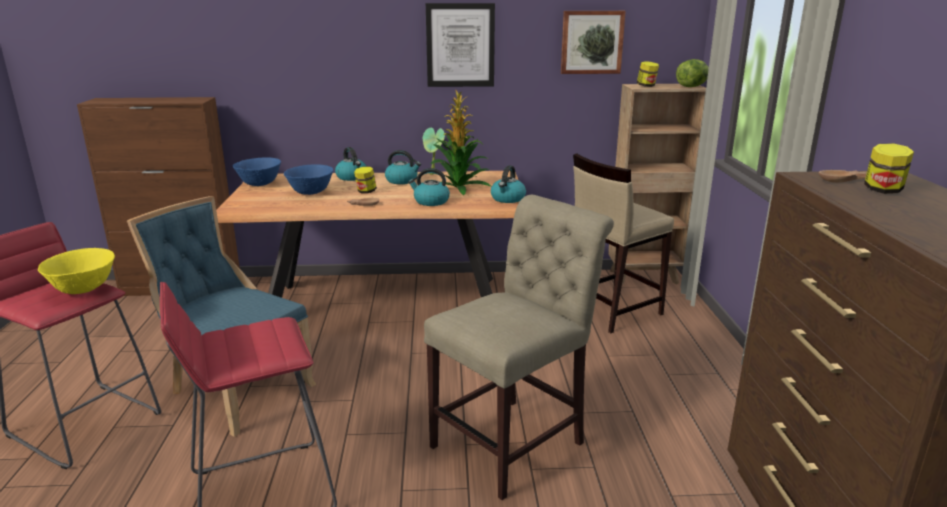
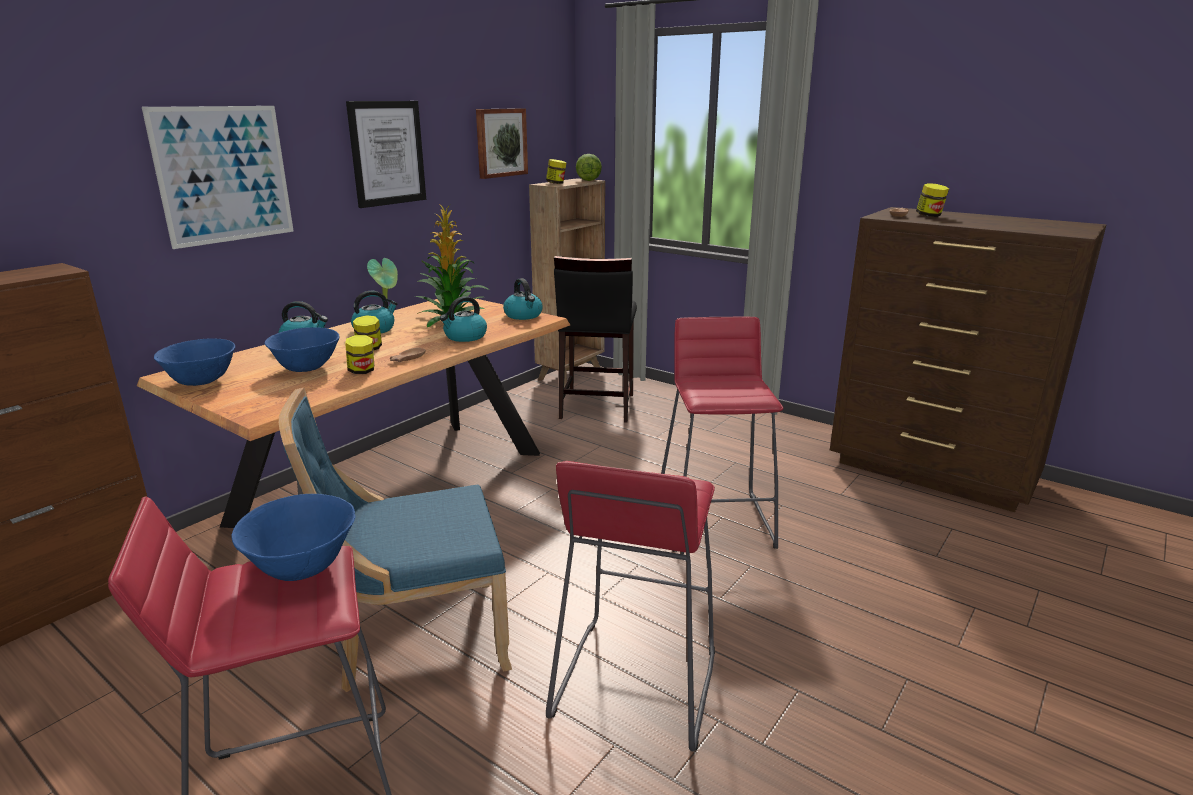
camera: 50 degrees left, 0 degrees up
yellow bowl [38,248,115,294] -> blue bowl [231,494,356,581]
beige chair [424,194,614,500] -> red stool [661,317,783,552]
beige stool [573,153,674,333] -> black stool [554,256,637,422]
none -> picture [142,106,294,249]
none -> jar [345,335,374,374]

